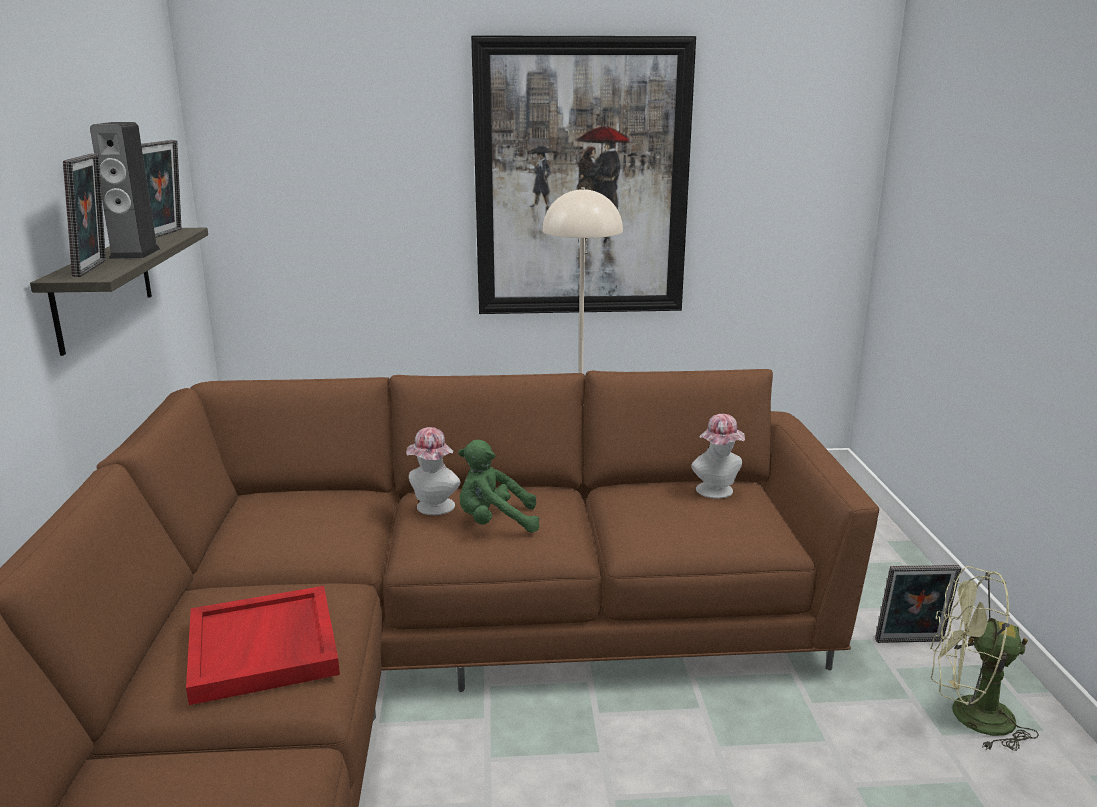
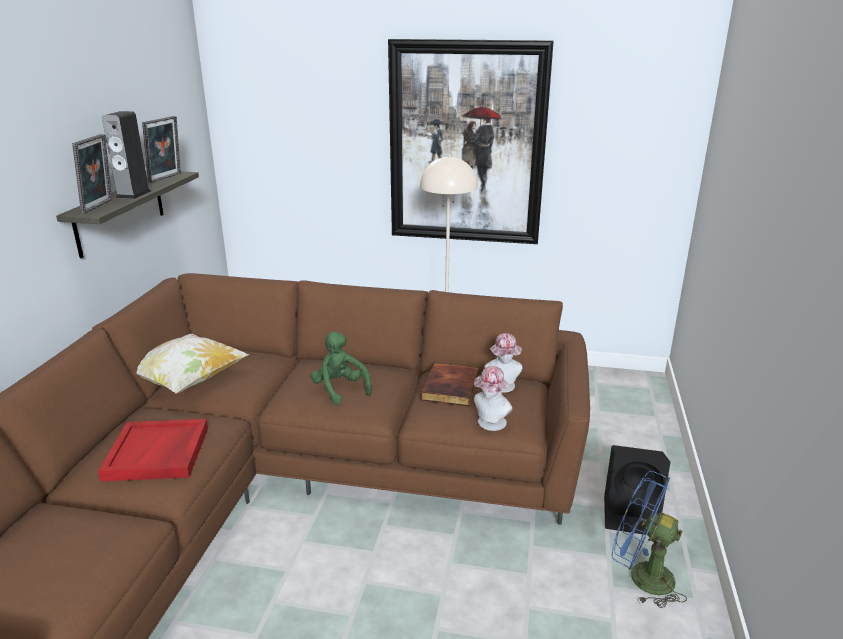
camera: 15 degrees right, 5 degrees up
hat [406,427,461,515] -> hat moved to [474,366,512,431]
green plush toy [458,440,540,533] -> green plush toy turned 45 degrees clockwise [310,331,372,405]
picture frame [875,565,961,643] -> black speaker [604,445,670,535]
green fan [930,566,1039,751] -> blue fan [612,471,687,608]
none -> pillow [136,334,249,394]
none -> book [421,363,479,406]

